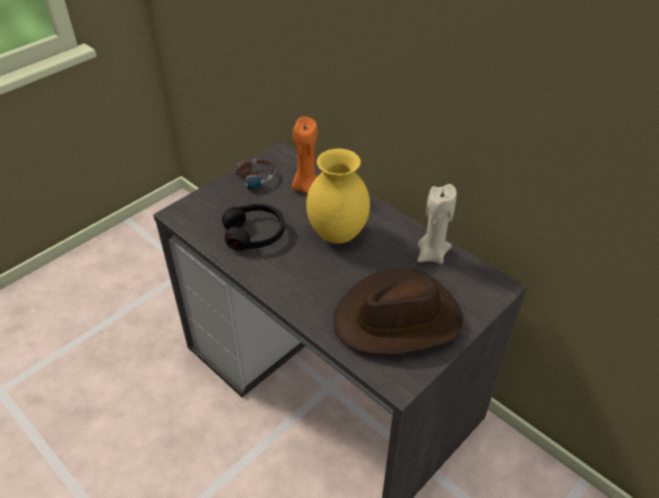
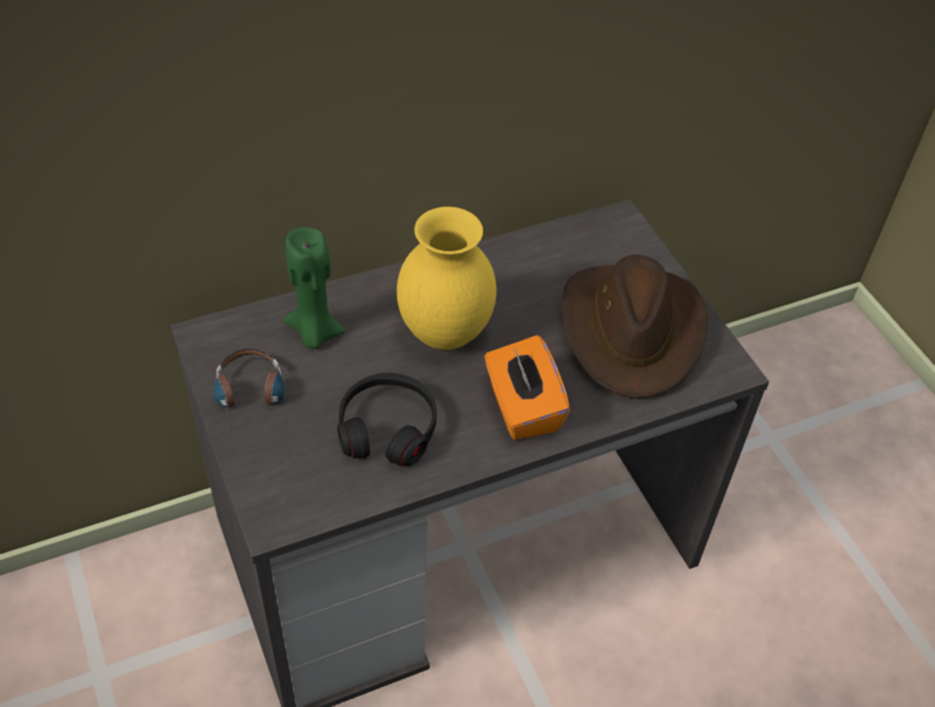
camera: 70 degrees left, 5 degrees up
orange candle [292,117,318,194] -> green candle [284,227,346,349]
beige candle [417,184,457,264] -> none
none -> orange tissue box [484,335,570,440]

